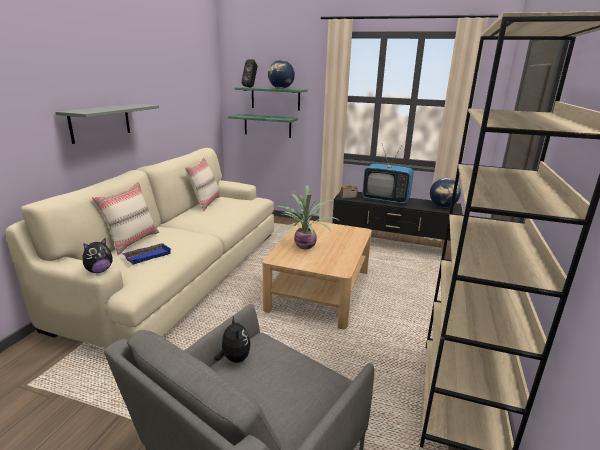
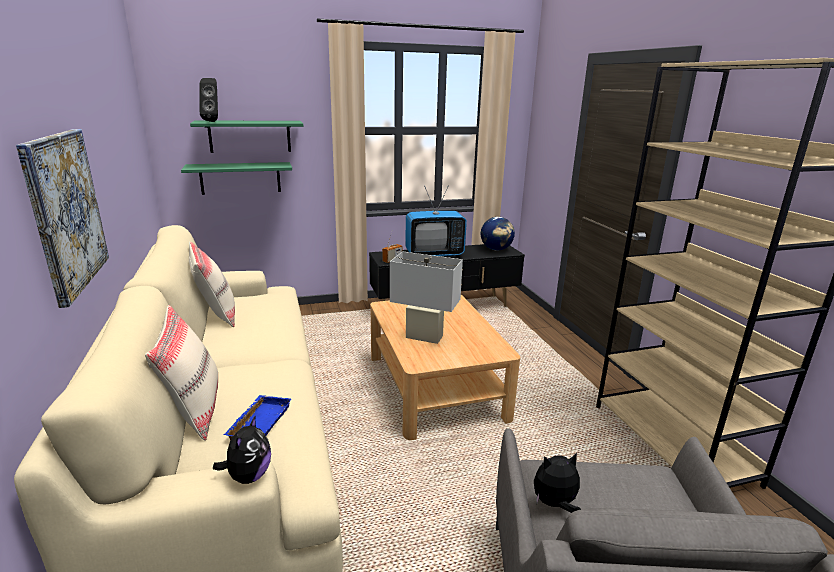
camera: 35 degrees left, 0 degrees up
grey shelf [55,104,159,144] -> picture [16,129,109,308]
plush toy [214,316,251,363] -> plush toy turned 45 degrees counterclockwise [534,453,581,513]
globe [268,60,295,89] -> none
potted plant [274,185,338,249] -> white table lamp [390,251,463,344]

